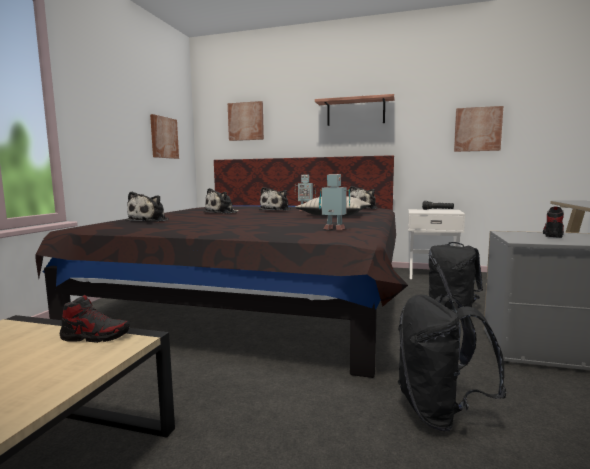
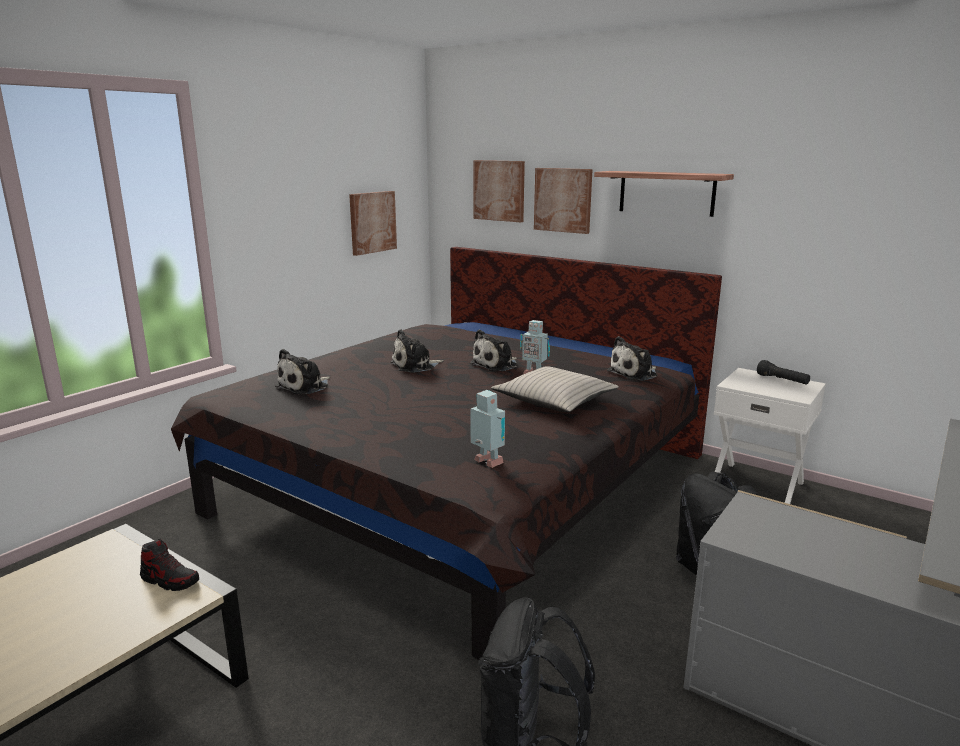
camera: 20 degrees right, 10 degrees up
picture [454,106,503,152] -> picture moved to [534,168,593,234]
shoe [543,206,564,238] -> none

